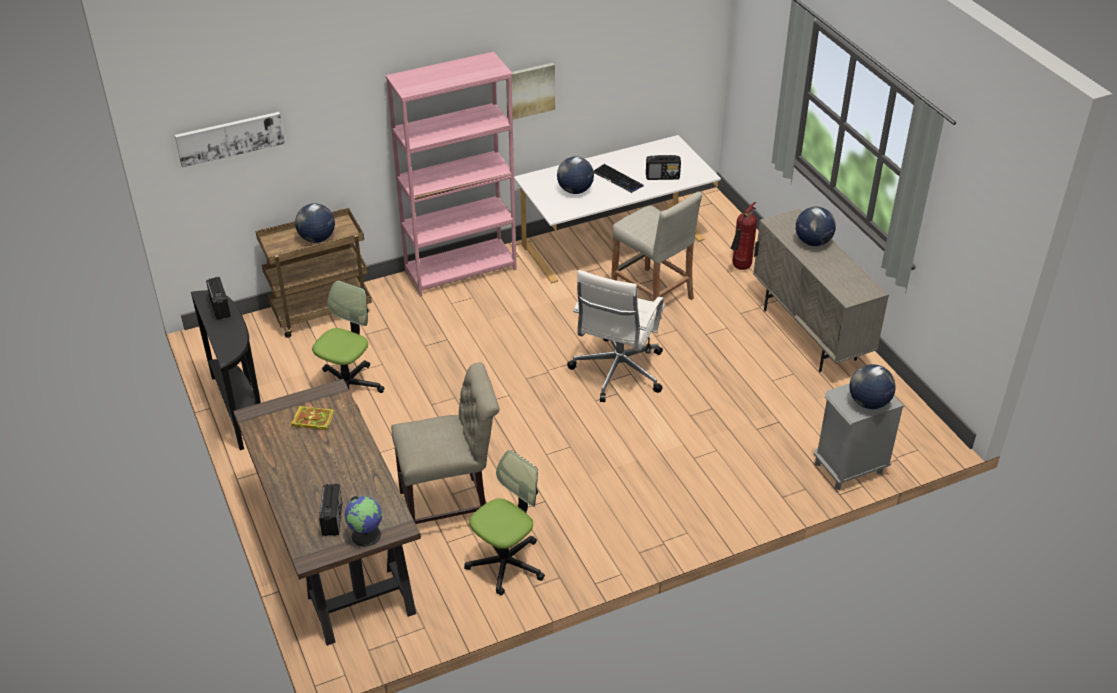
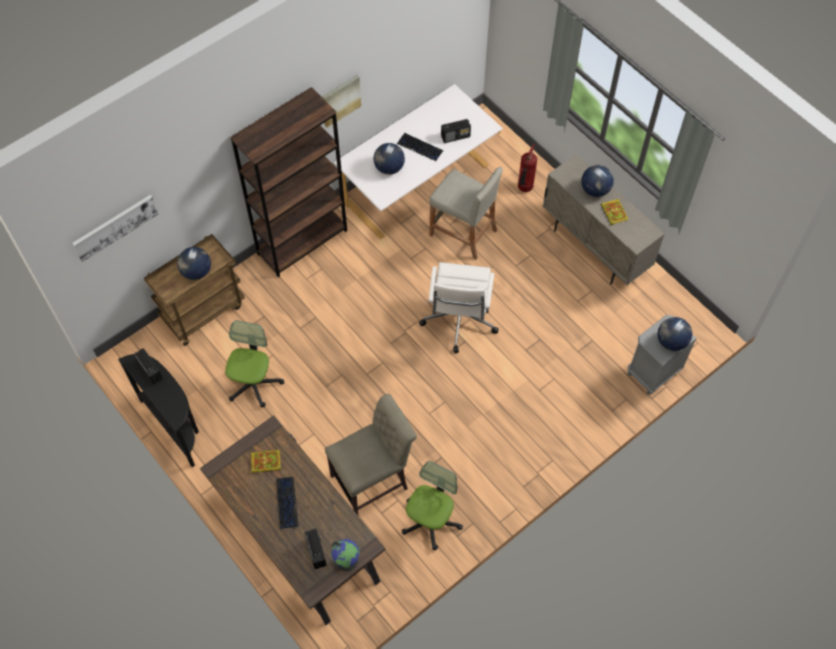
camera: 15 degrees left, 20 degrees up
pink bookcase [386,52,517,296] -> brown bookcase [230,87,347,277]
none -> keyboard [276,477,299,529]
none -> book [601,199,628,225]

